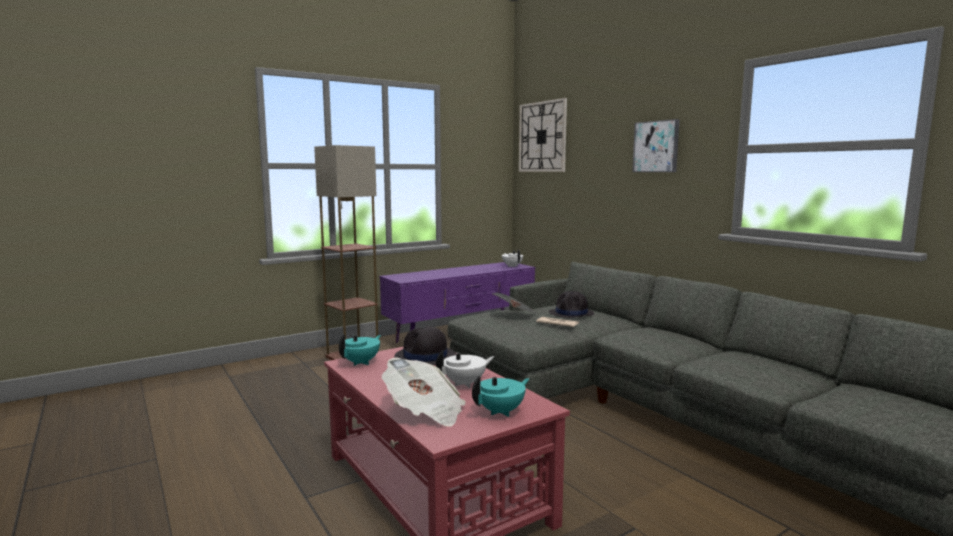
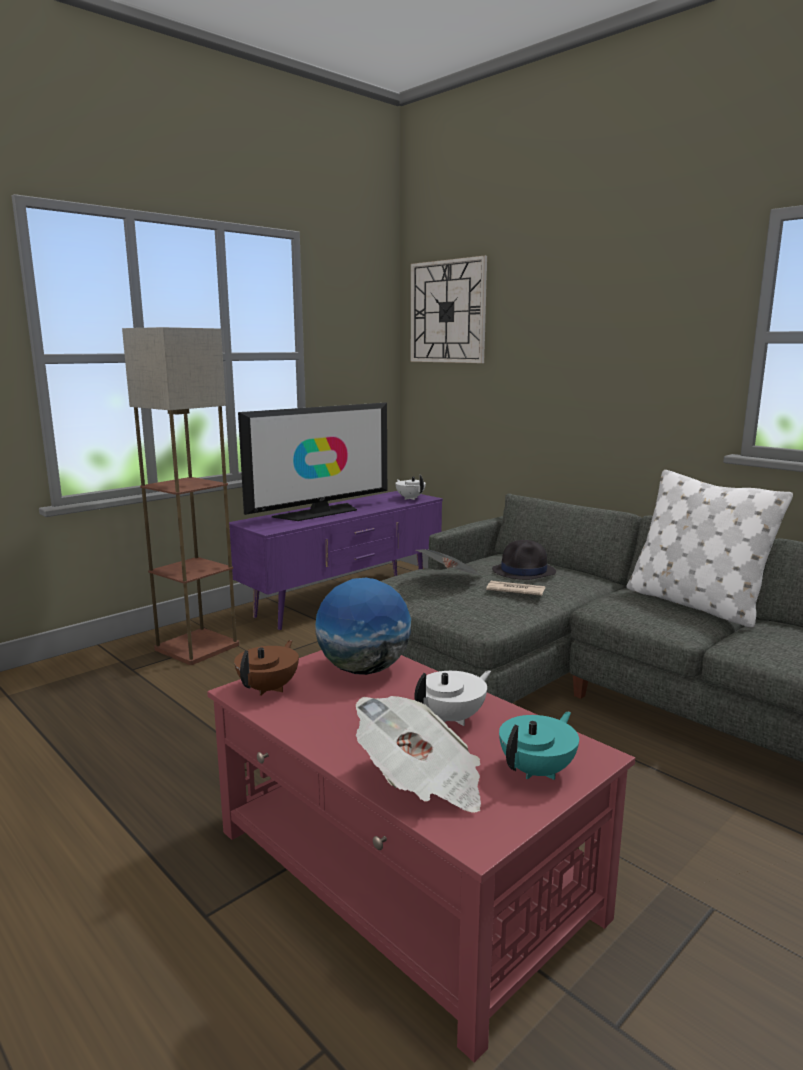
camera: 10 degrees left, 5 degrees up
turquoise teapot [339,334,381,366] -> brown teapot [234,640,299,696]
black hat [394,326,456,365] -> globe [315,578,411,675]
picture [632,119,679,172] -> none
none -> television [238,402,387,521]
none -> white pillow [626,470,793,628]

